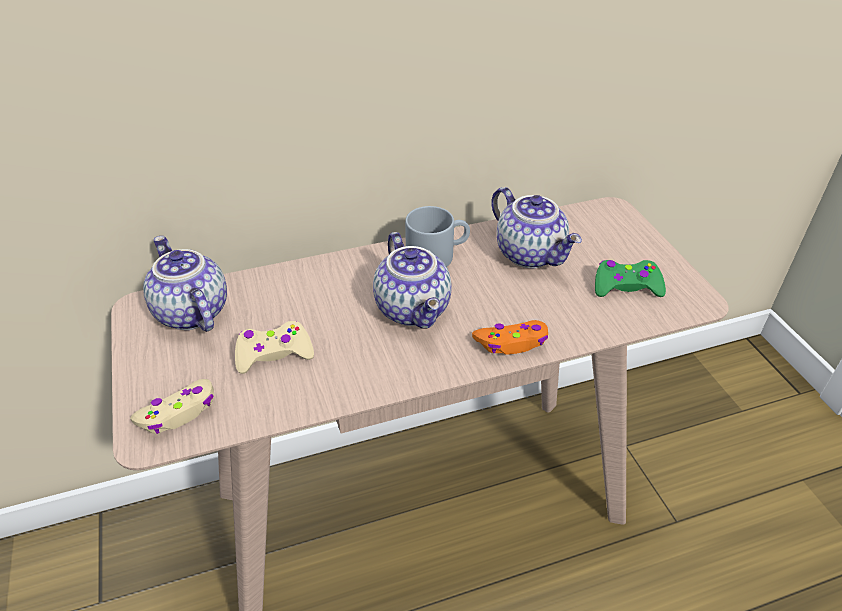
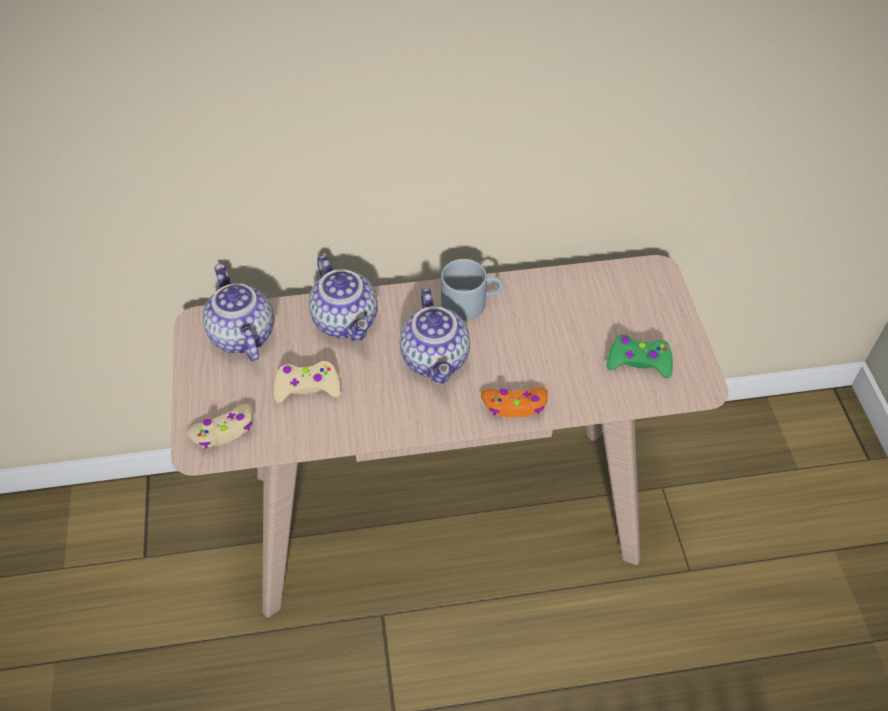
camera: 10 degrees right, 10 degrees up
teapot [492,187,582,268] -> teapot moved to [309,255,378,341]

